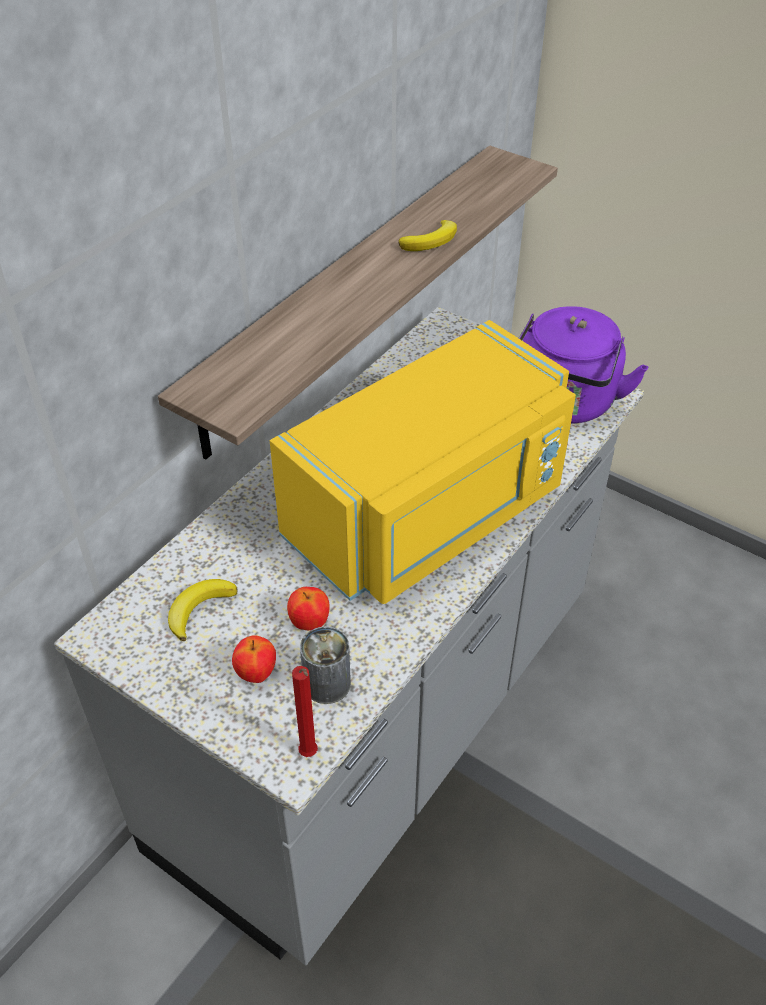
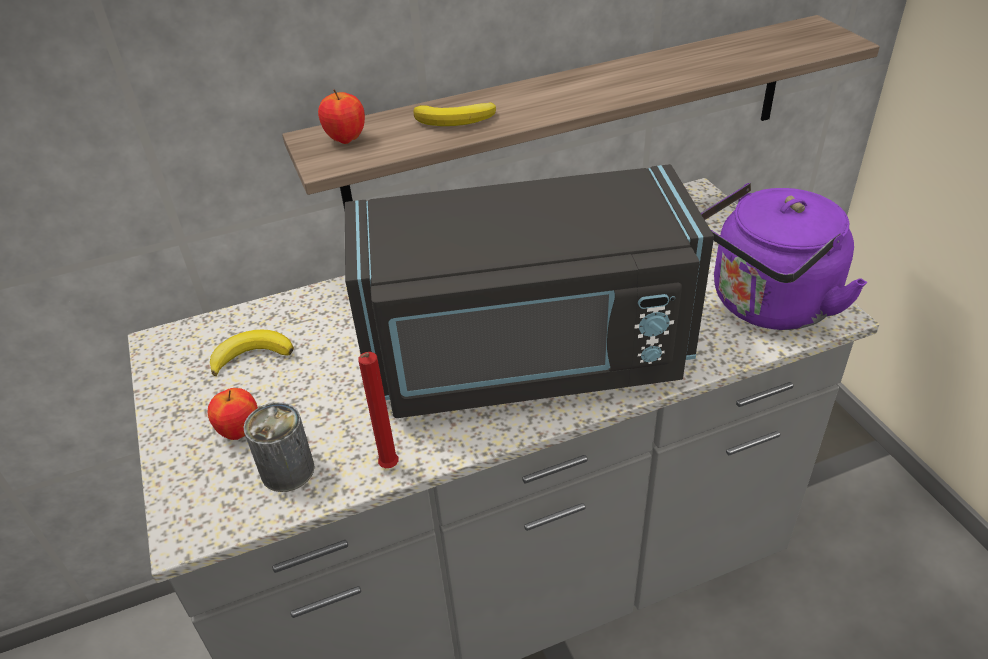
camera: 35 degrees right, 5 degrees down
yellow microwave [270,320,576,604] -> black microwave [345,164,714,418]
apple [287,587,330,630] -> apple moved to [318,89,365,144]
red candle [292,666,318,757] -> red candle moved to [358,352,399,468]
banana [398,220,457,251] -> banana moved to [414,102,496,126]

